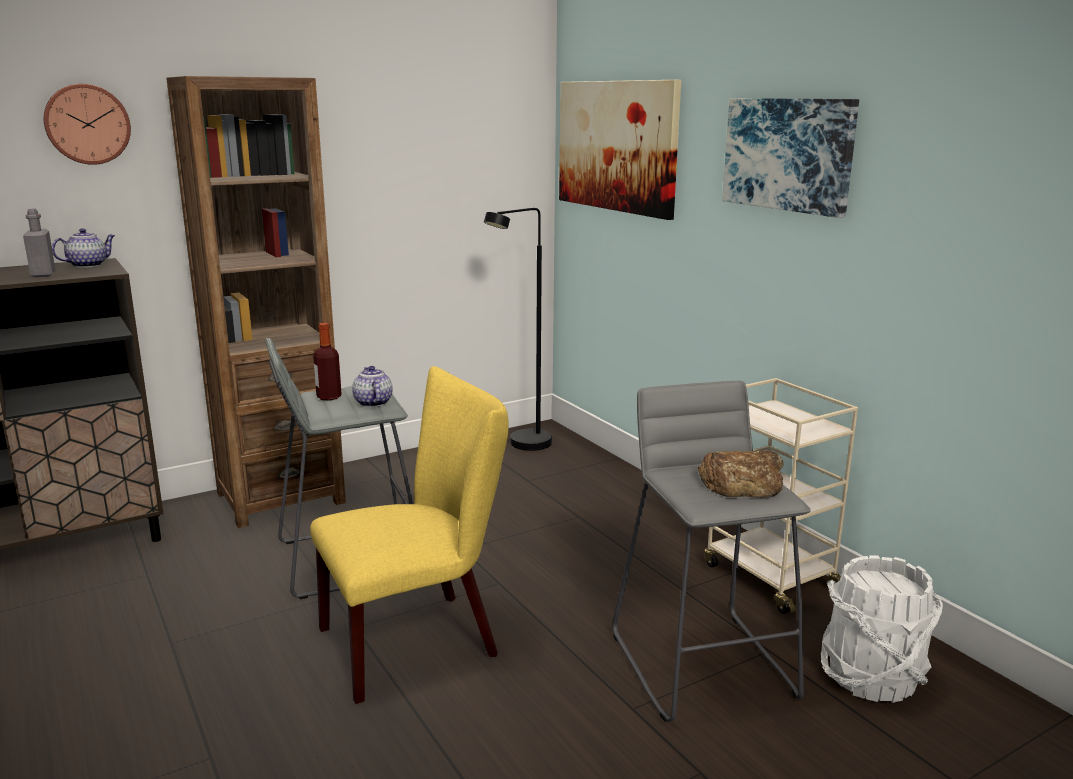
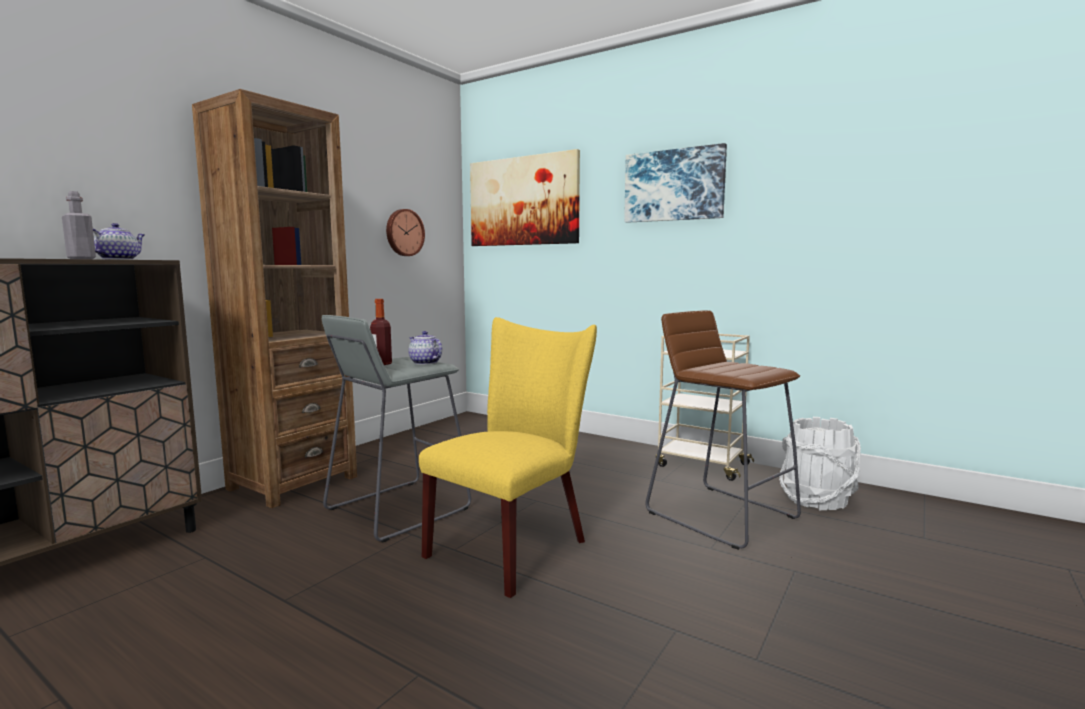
camera: 25 degrees left, 10 degrees down
wall clock [44,84,131,165] -> wall clock moved to [386,209,425,256]
black floor lamp [484,208,552,451] -> none
grey stool [612,381,811,722] -> brown stool [646,310,801,550]
bread [698,450,784,498] -> none

